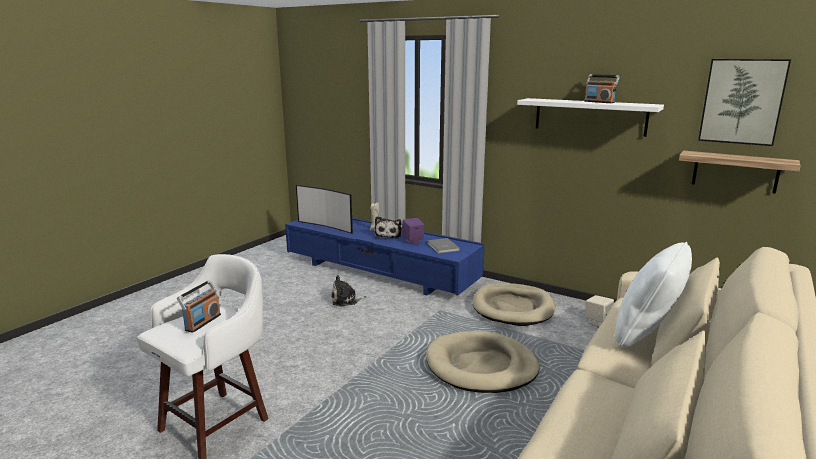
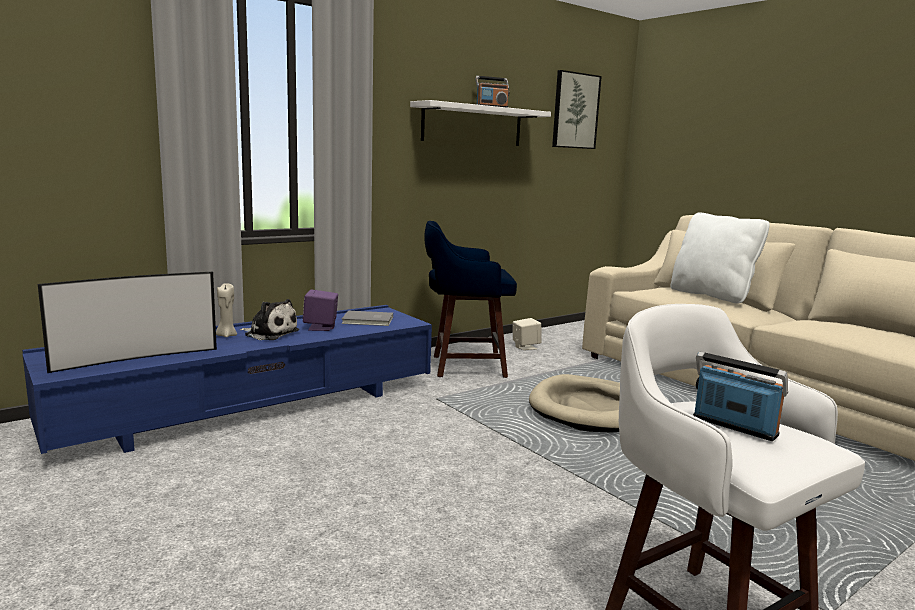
camera: 70 degrees left, 5 degrees down
plush toy [331,275,366,306] -> none
beige dog bed [473,283,555,326] -> blue stool [425,221,517,378]
shelf [679,151,801,194] -> none

